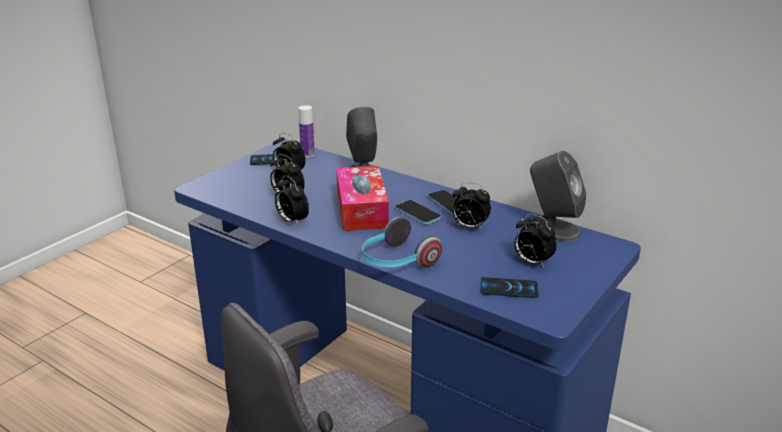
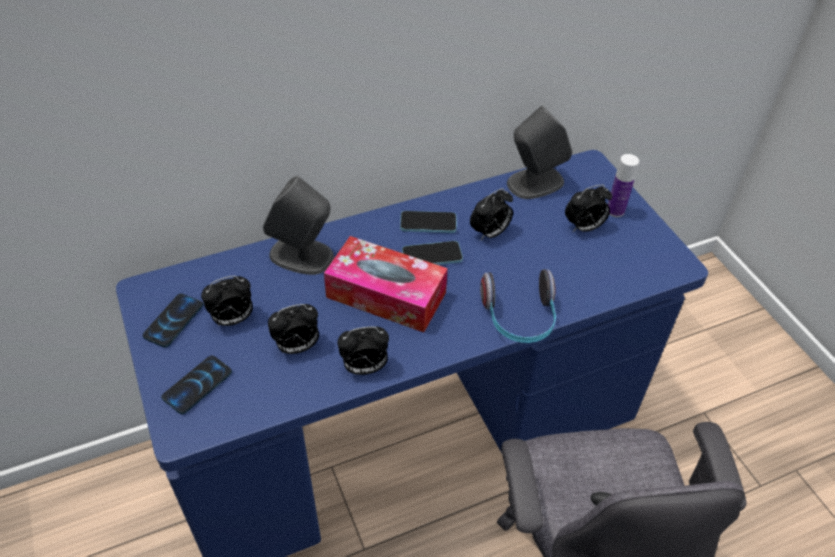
camera: 60 degrees left, 20 degrees up
bottle [299,105,315,157] -> bottle moved to [608,154,639,217]
phone [480,277,539,298] -> phone moved to [161,356,232,414]

